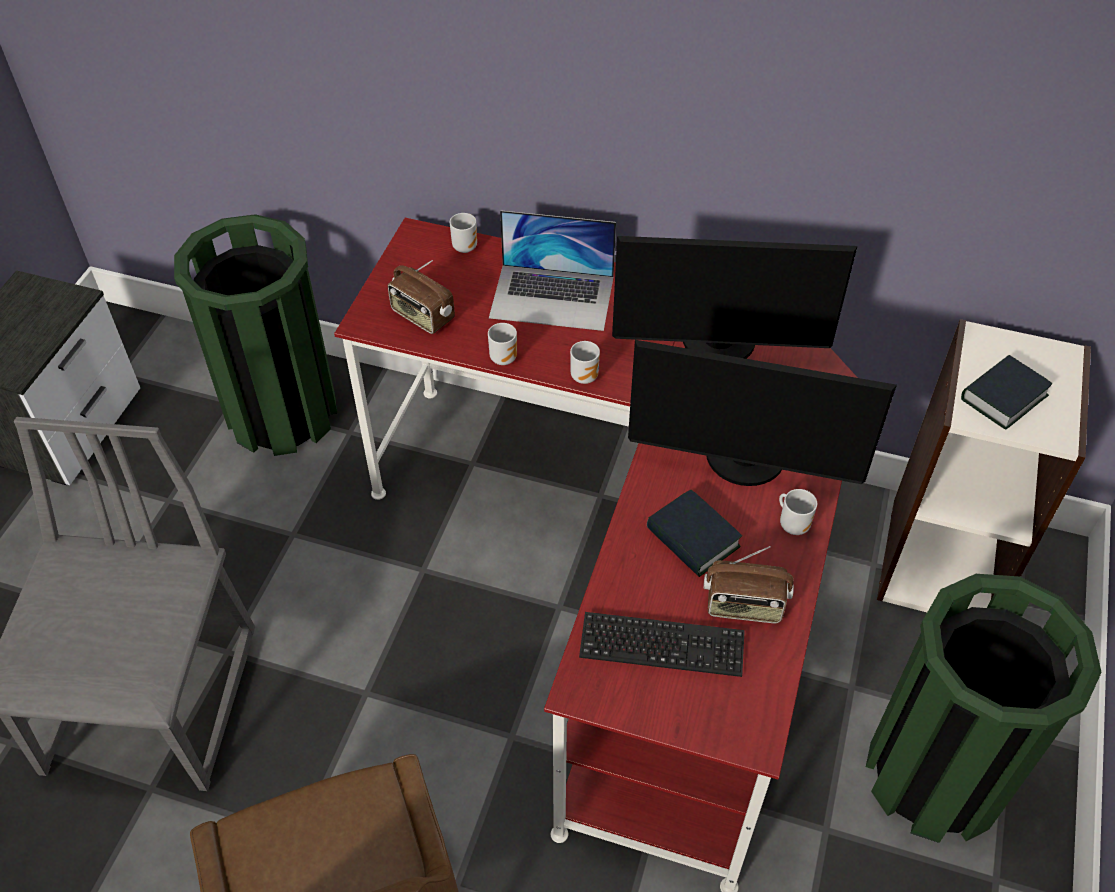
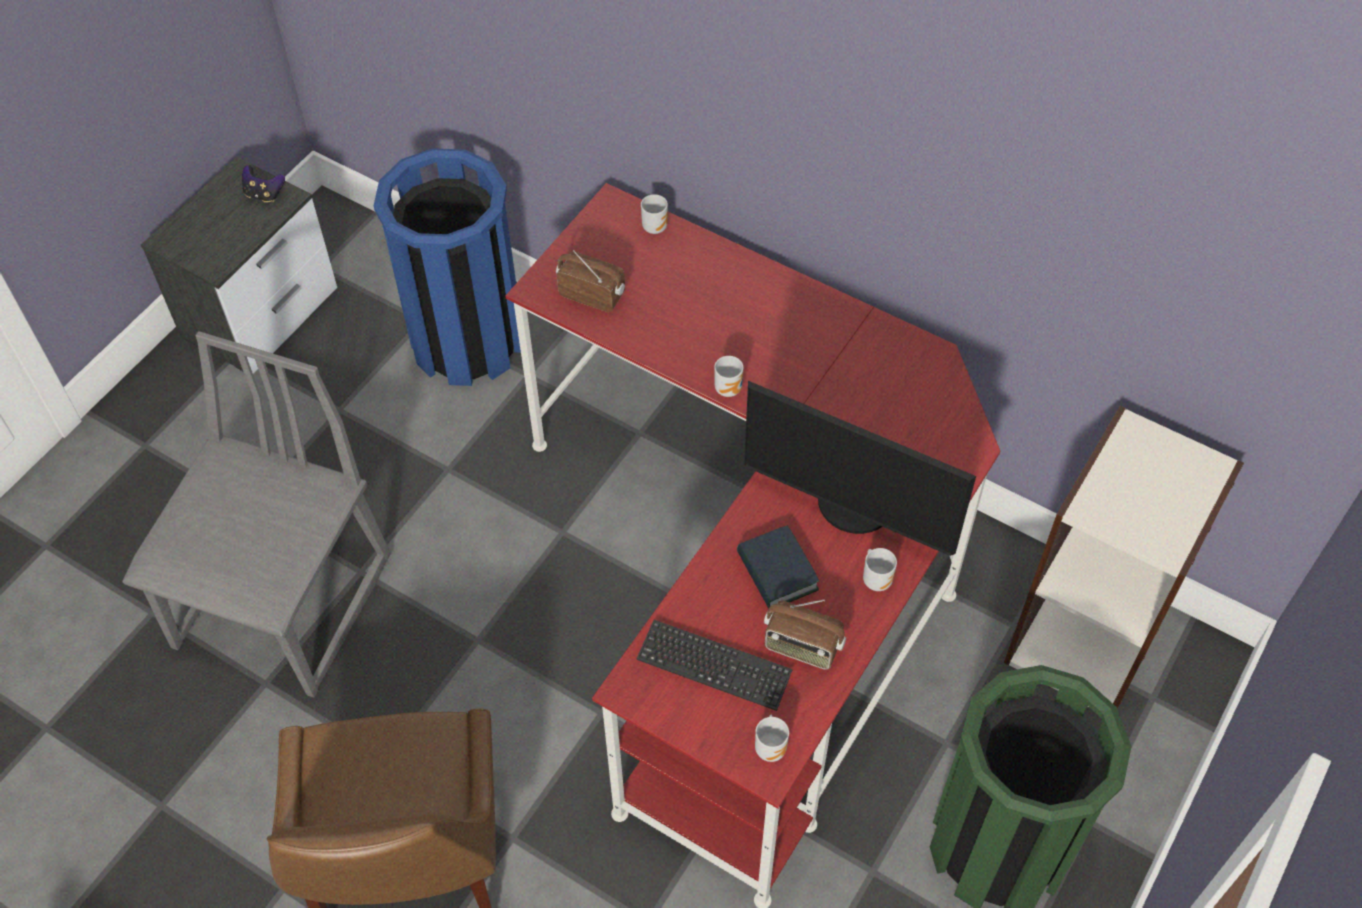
camera: 15 degrees right, 5 degrees up
green trash can [174,214,337,456] -> blue trash can [374,148,521,386]
radio [388,260,455,334] -> radio turned 150 degrees clockwise [556,250,625,312]
mug [488,323,517,365] -> mug moved to [755,715,789,762]
laptop [489,210,616,331] -> none
monitor [612,236,857,359] -> none
book [961,355,1053,430] -> none
none -> game controller [242,165,285,202]

